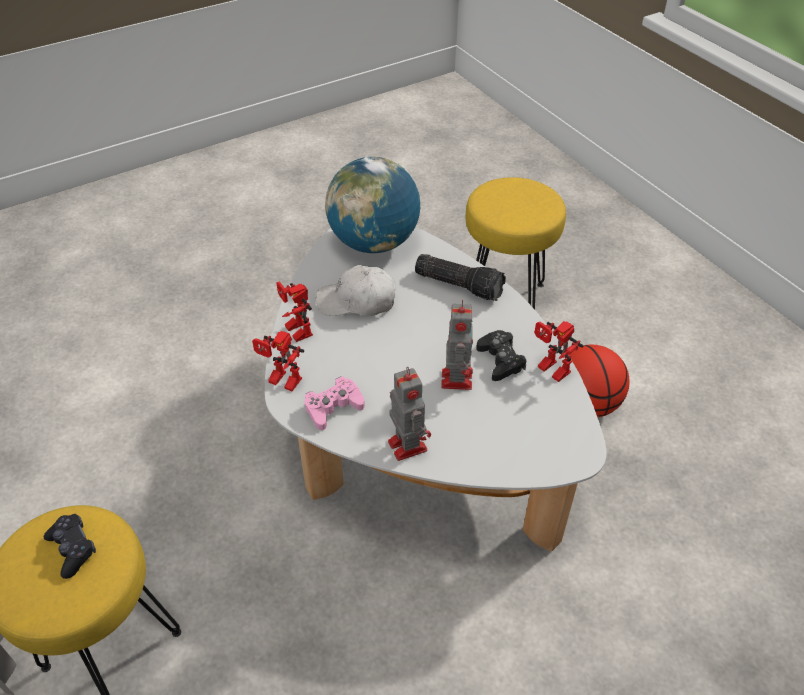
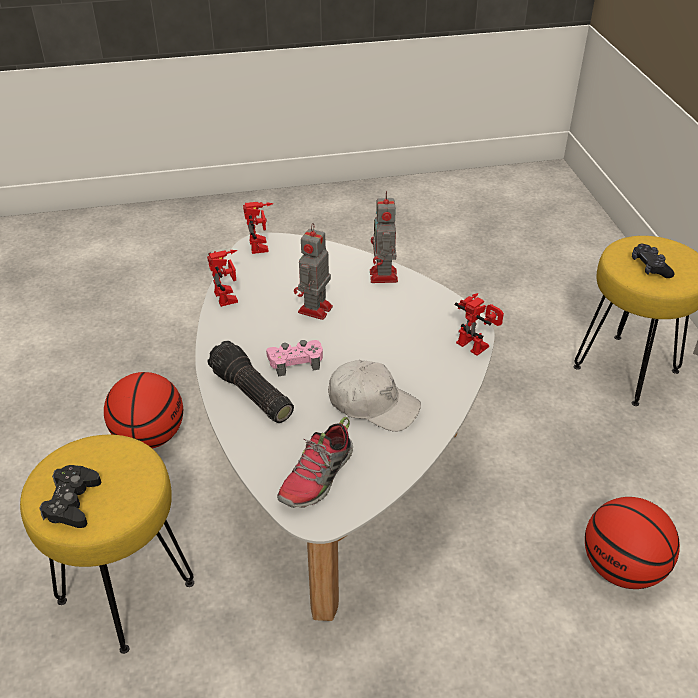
camera: 160 degrees left, 5 degrees down
toy robot [276,281,313,342] -> toy robot moved to [243,202,273,254]
pink game controller [305,376,365,430] -> pink game controller moved to [266,340,323,377]
globe [325,157,420,253] -> shoe [277,417,353,508]
black game controller [476,330,527,381] -> black game controller moved to [39,465,101,528]
none -> basketball [585,497,680,589]

